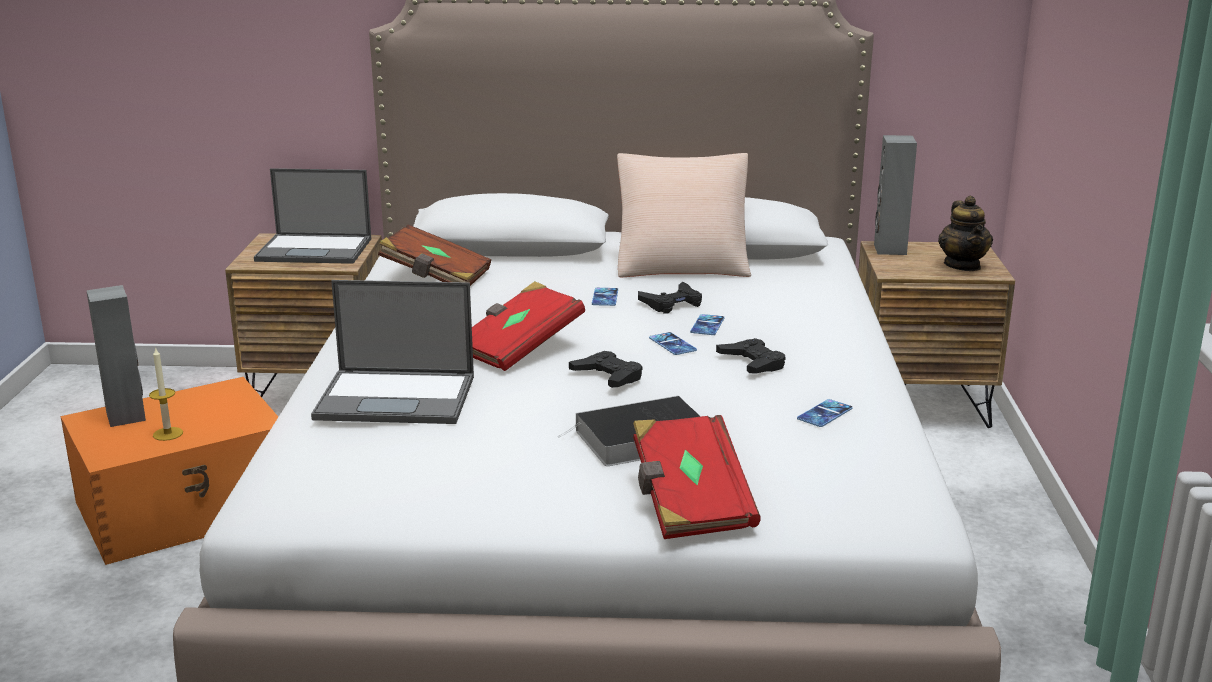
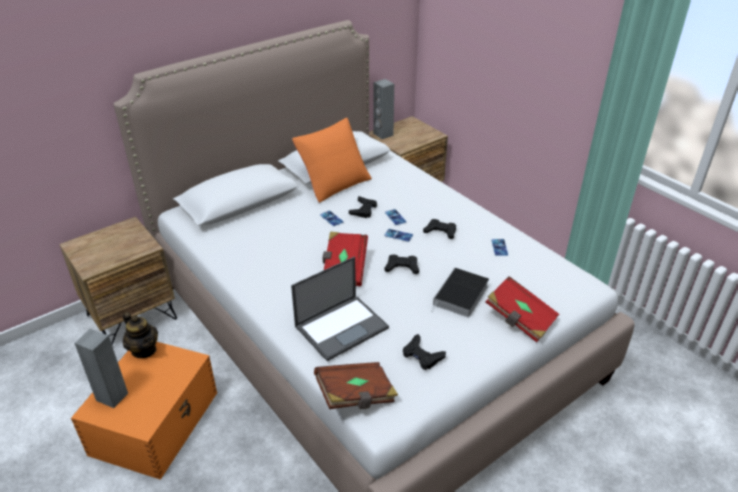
camera: 40 degrees left, 15 degrees up
candle [149,347,183,441] -> none
laptop [254,168,371,264] -> none
brown book [378,224,491,286] -> brown book moved to [314,362,398,409]
beige pillow [617,153,751,277] -> orange pillow [292,118,372,203]
teapot [938,196,993,271] -> teapot moved to [123,312,158,358]
none -> black game controller [403,334,446,370]

